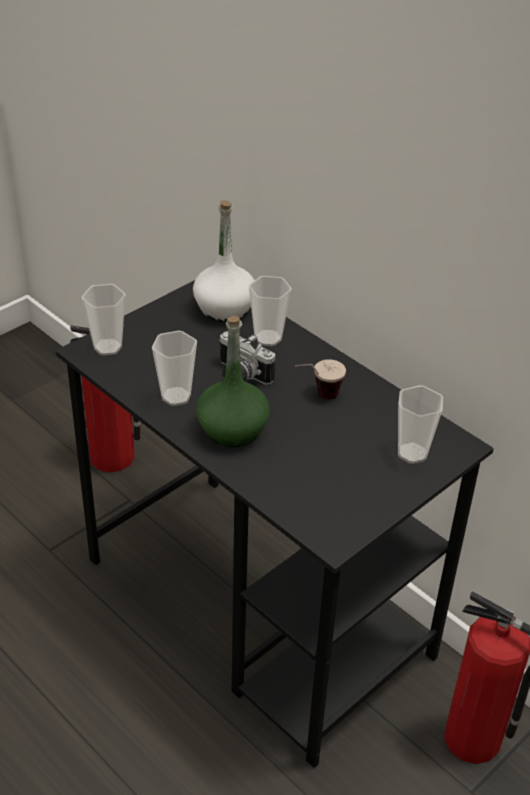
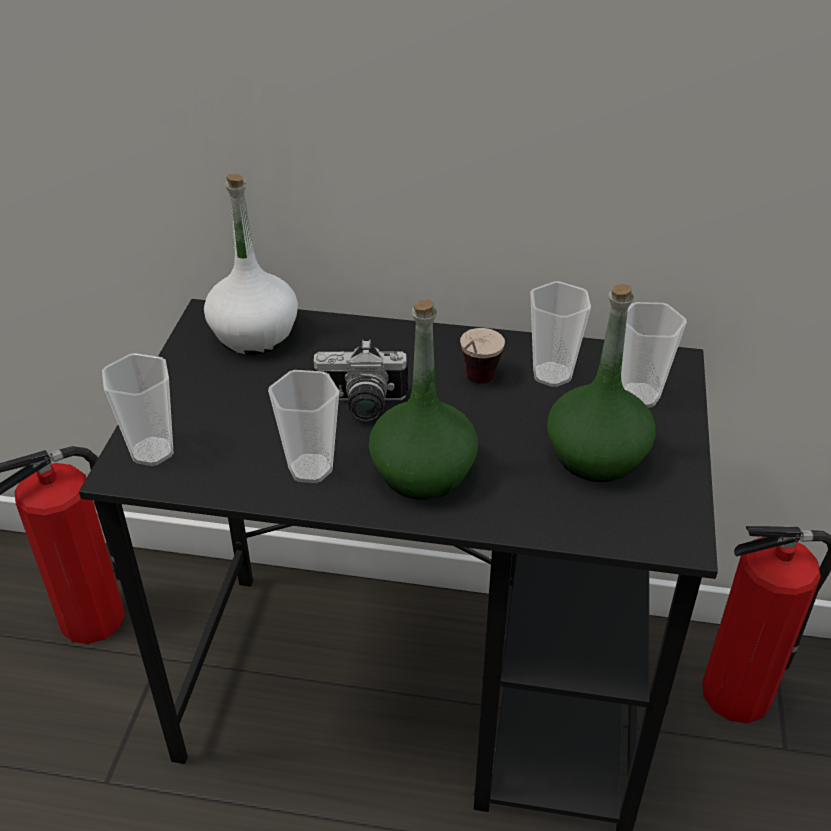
camera: 35 degrees left, 0 degrees up
cup [249,276,292,346] -> cup moved to [530,281,591,387]
none -> green bottle [547,284,656,482]

